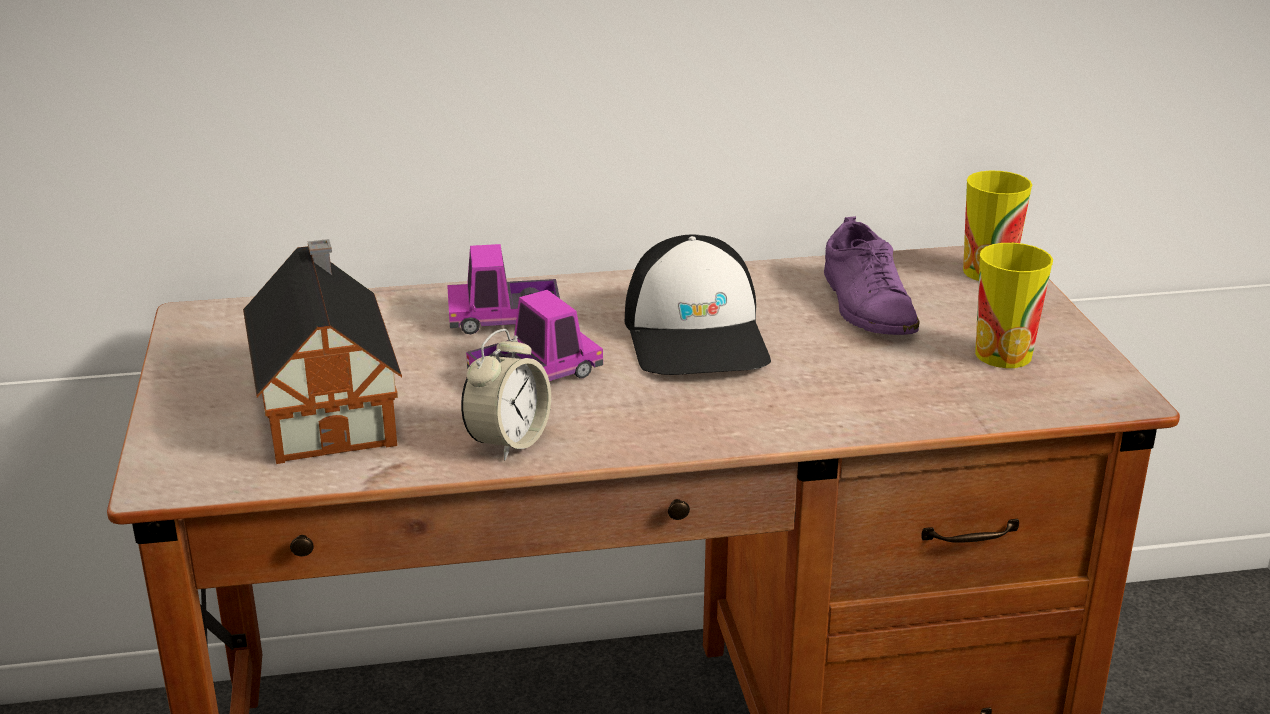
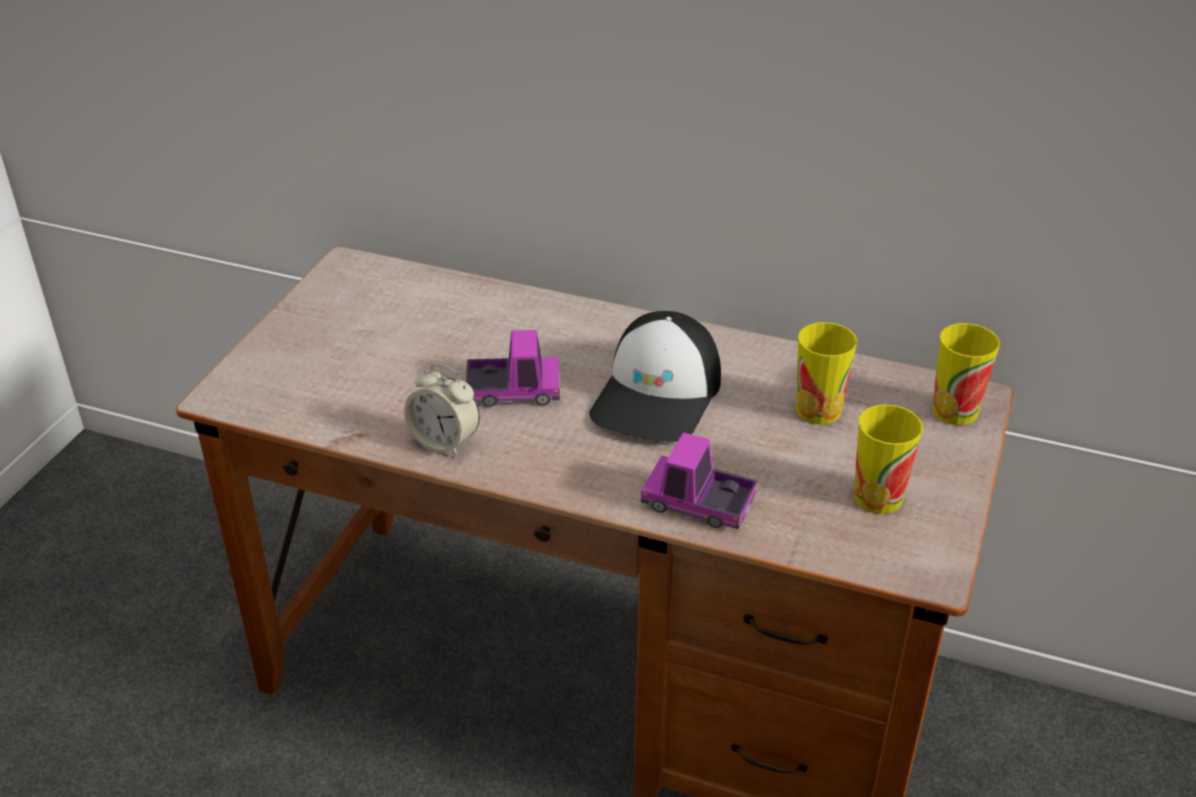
camera: 30 degrees right, 10 degrees up
toy house [243,239,402,464] -> none
toy truck [447,244,560,334] -> toy truck moved to [641,433,757,529]
alarm clock [461,329,551,460] -> alarm clock turned 60 degrees clockwise [404,364,480,457]
purple shoe [824,216,920,335] -> cup [796,322,857,424]

